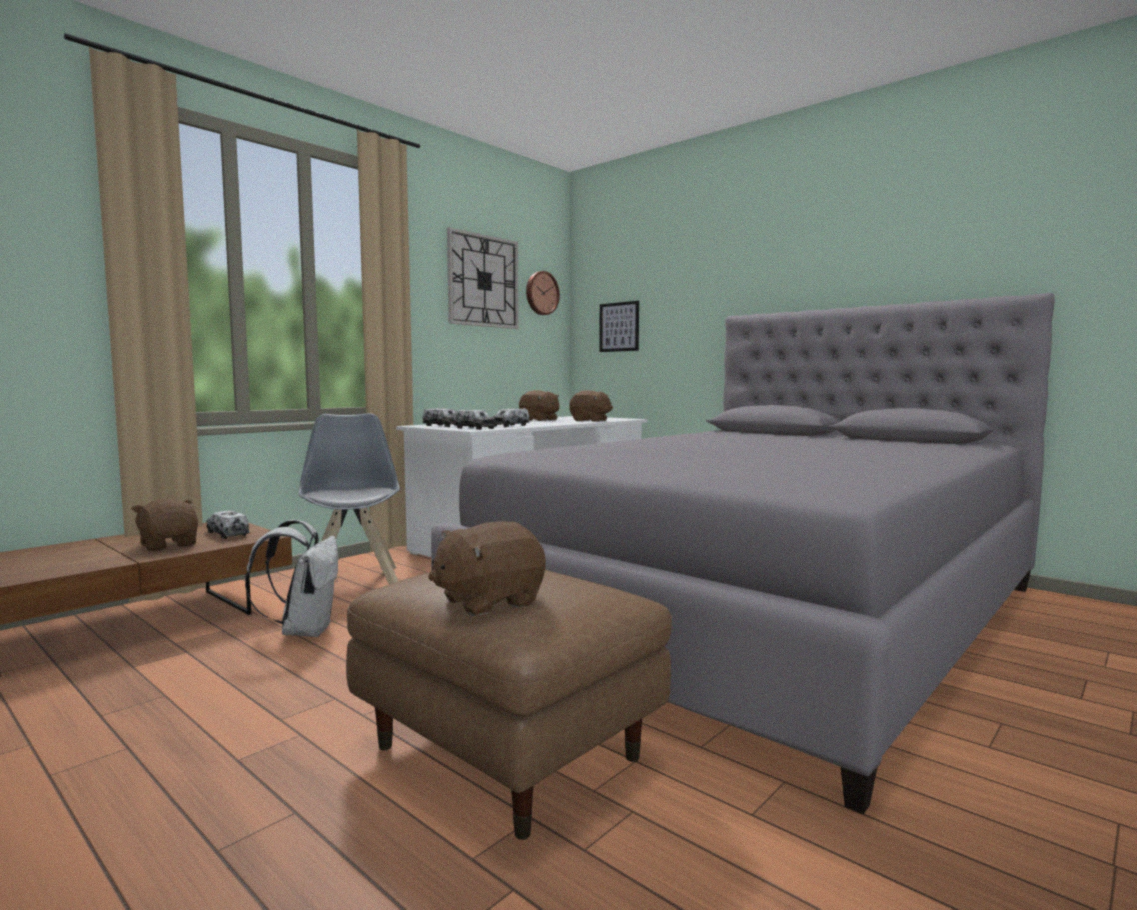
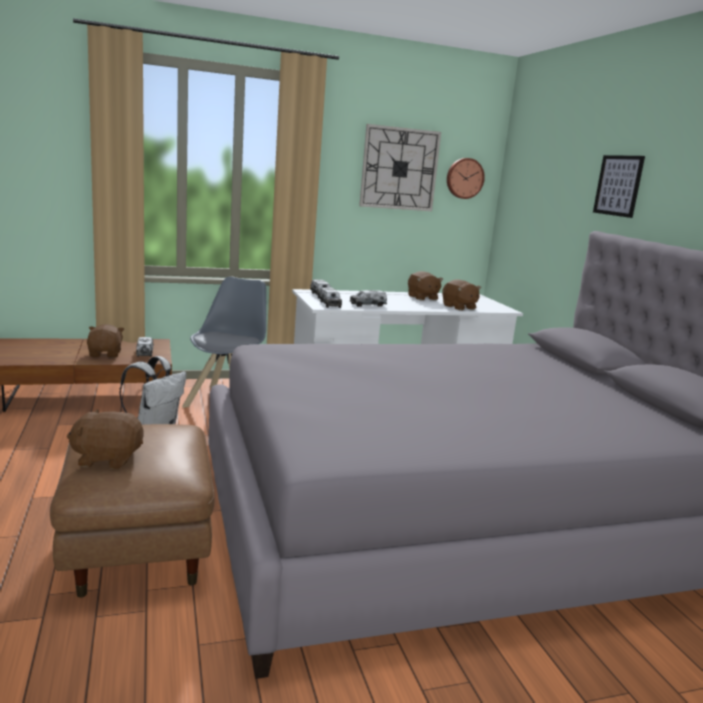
camera: 30 degrees right, 10 degrees up
picture [599,301,639,352] -> picture moved to [593,155,645,218]

